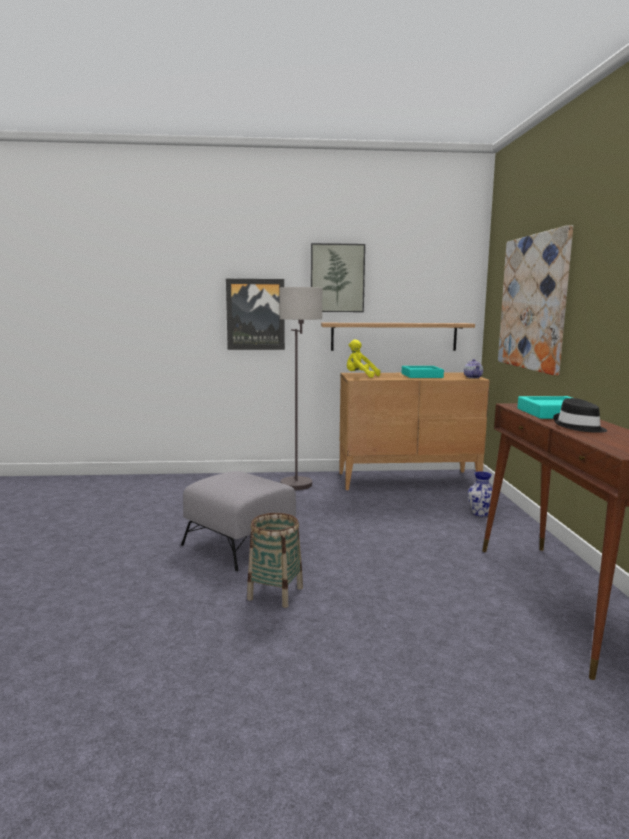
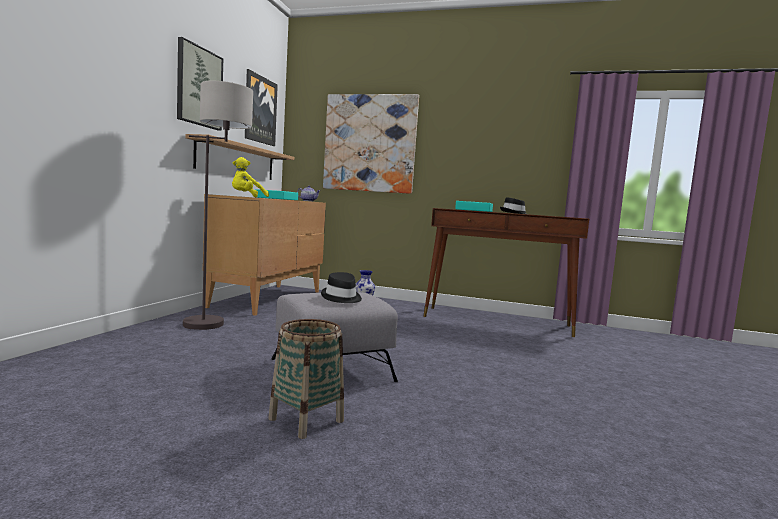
camera: 70 degrees left, 5 degrees down
picture [226,279,285,350] -> picture moved to [245,69,278,146]
basket [247,513,303,608] -> basket moved to [268,319,344,439]
none -> black hat [321,272,362,303]

